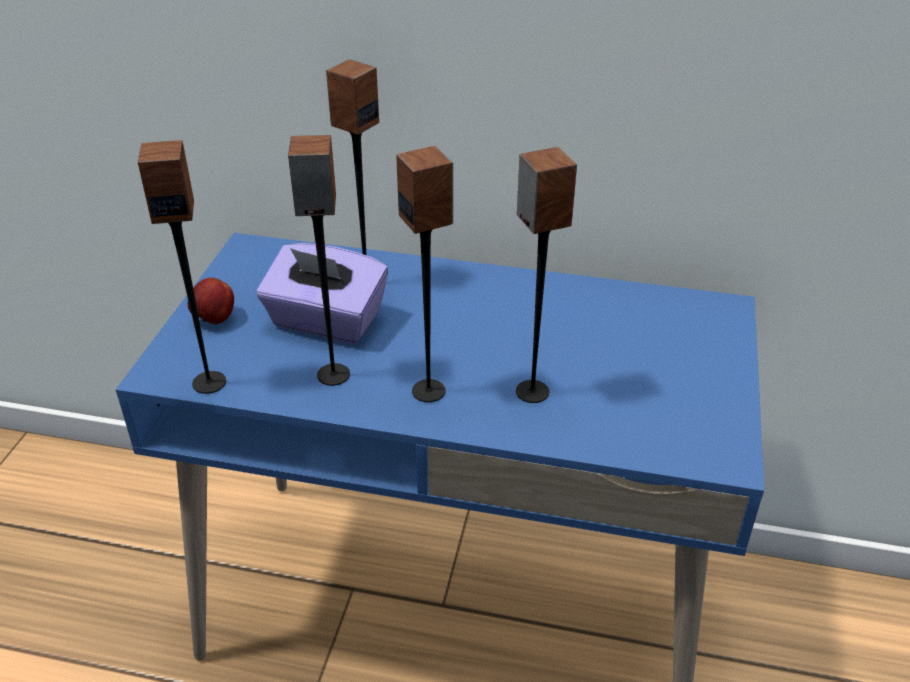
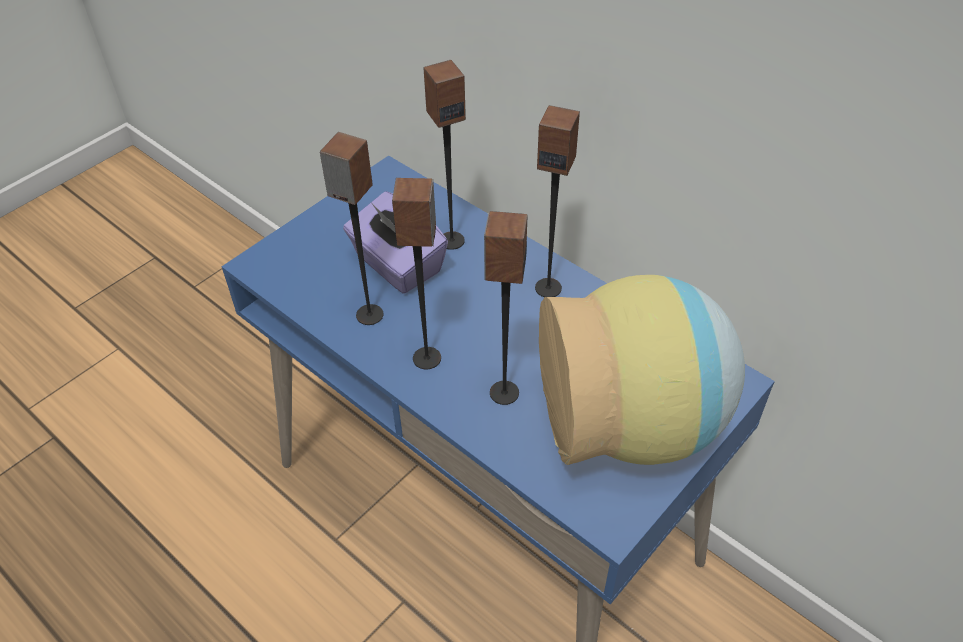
camera: 30 degrees right, 10 degrees up
speaker [138,140,226,394] -> speaker moved to [535,105,580,297]
apple [188,278,234,324] -> none
none -> vase [539,275,745,465]

